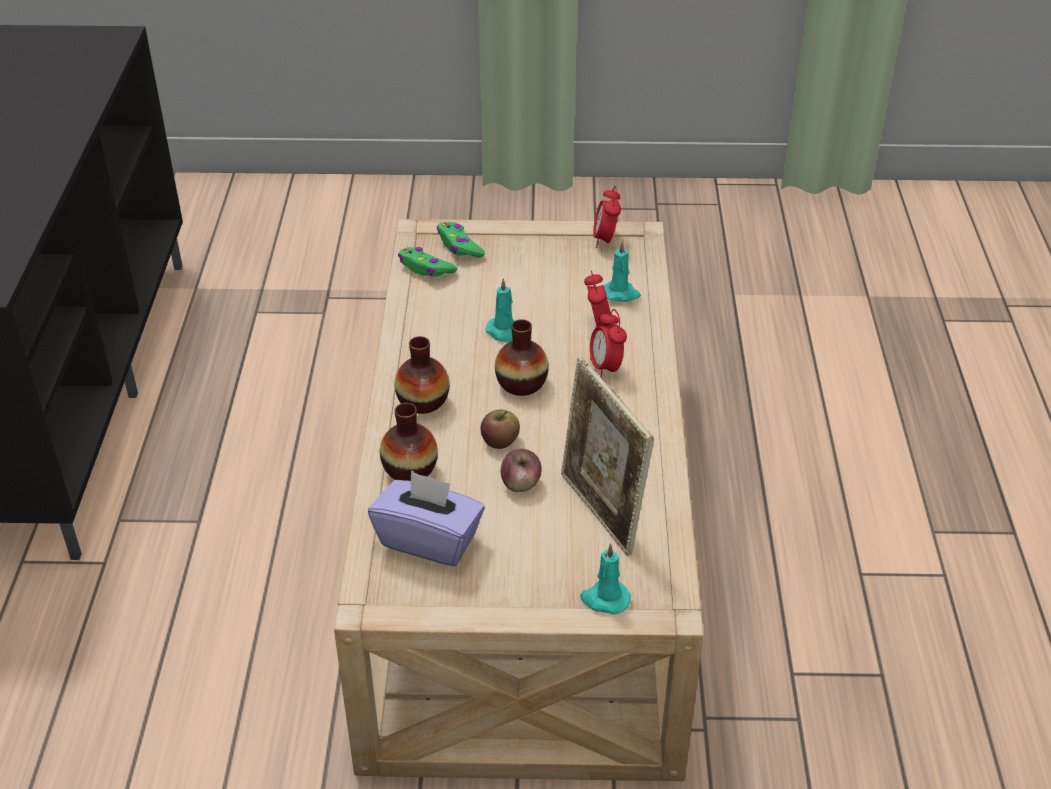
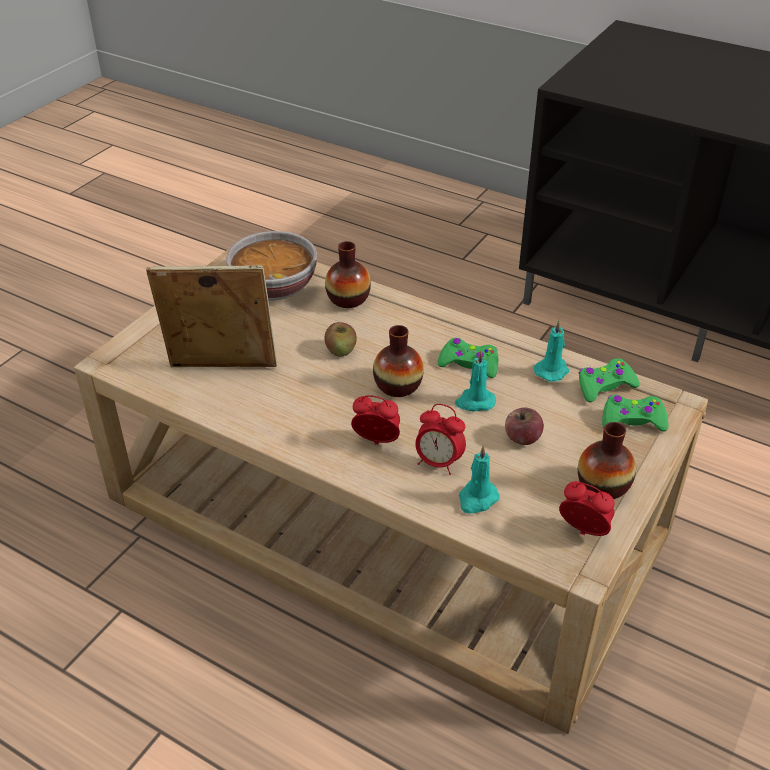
camera: 120 degrees right, 0 degrees up
purple tissue box [368,471,485,566] -> bowl [226,231,317,300]
vase [394,336,450,414] -> vase moved to [578,422,636,499]
apple [501,449,542,492] -> apple moved to [505,408,544,445]
turquoise candle [580,543,631,614] -> turquoise candle moved to [534,321,569,382]
none -> green game controller [437,338,498,378]

